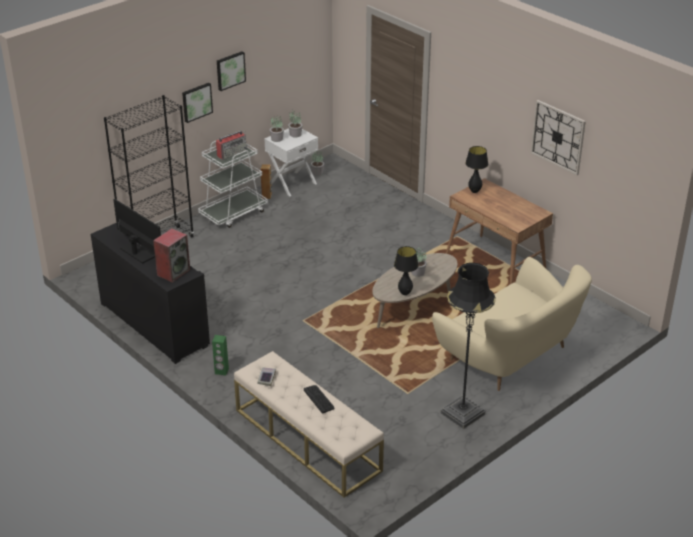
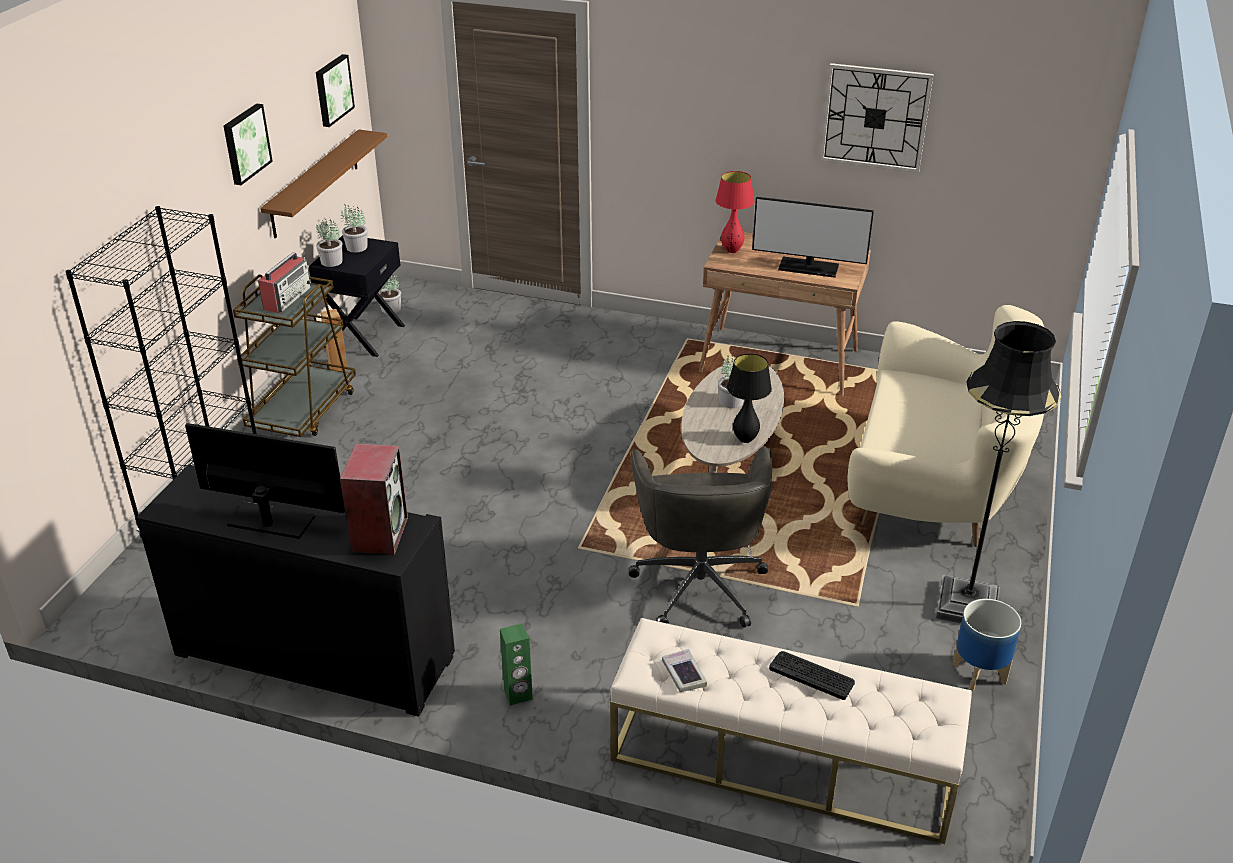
camera: 30 degrees left, 0 degrees up
picture [182,83,213,123] -> picture moved to [316,54,355,127]
white cart [198,141,268,228] -> brown cart [233,274,356,437]
white nightstand [264,128,318,196] -> black nightstand [309,235,405,357]
black table lamp [465,146,488,193] -> red table lamp [716,171,754,253]
none -> brown shelf [260,129,387,238]
none -> grey office chair [629,446,772,628]
none -> monitor [752,197,874,278]
none -> planter [952,599,1021,692]

